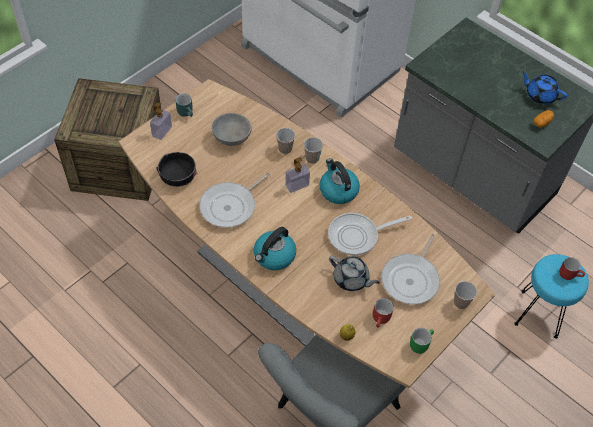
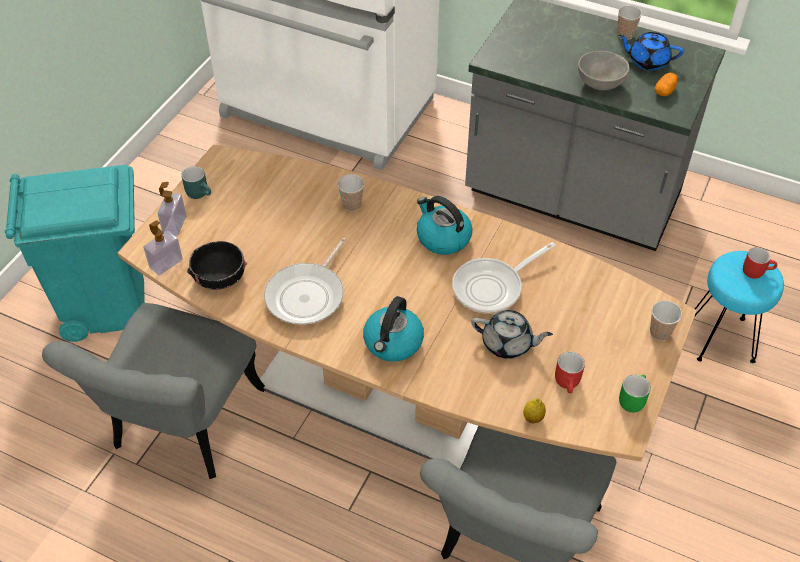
camera: 15 degrees left, 5 degrees down
crate [54,78,161,201] -> turquoise trash can [5,165,145,342]
grey bowl [212,113,252,146] -> grey bowl moved to [578,51,630,90]
soap dispenser [285,157,310,193] -> soap dispenser moved to [143,220,183,275]
cup [304,137,323,164] -> cup moved to [617,6,642,40]
frying pan [382,233,440,304] -> none
none -> grey chair [42,303,265,479]

